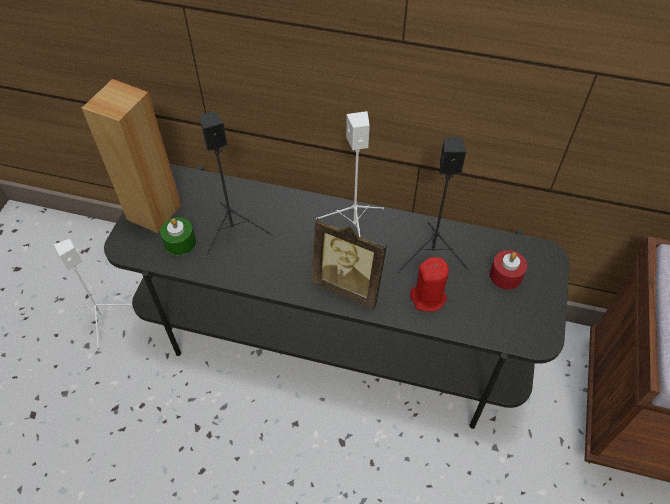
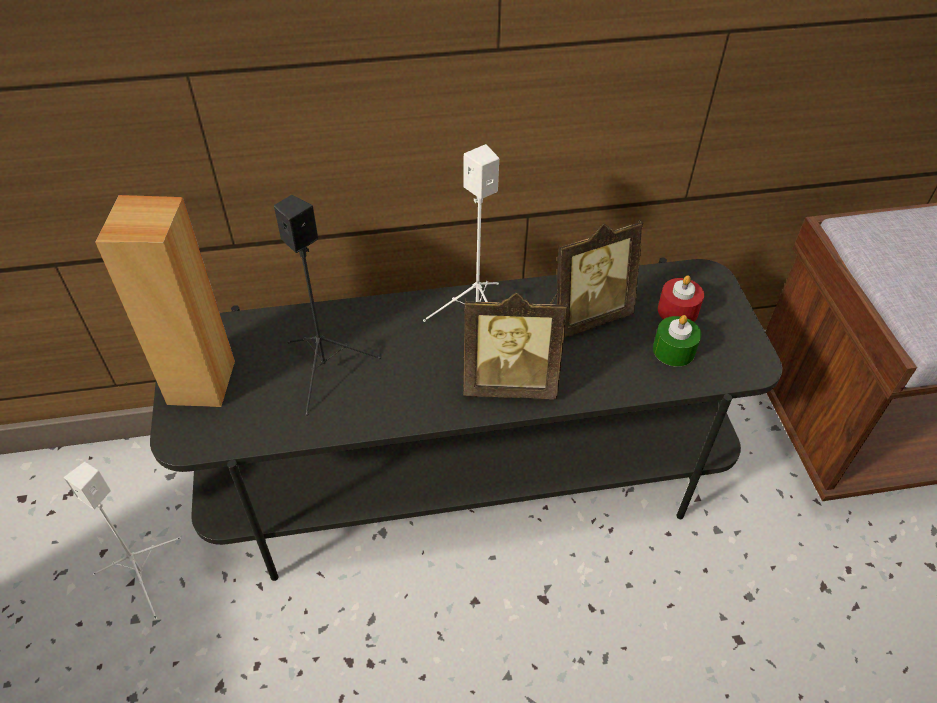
camera: 25 degrees left, 5 degrees down
green candle [160,217,196,255] -> green candle moved to [653,315,701,367]
black speaker [397,137,471,273] -> picture frame [550,220,643,338]
red candle [410,257,449,312] -> none

